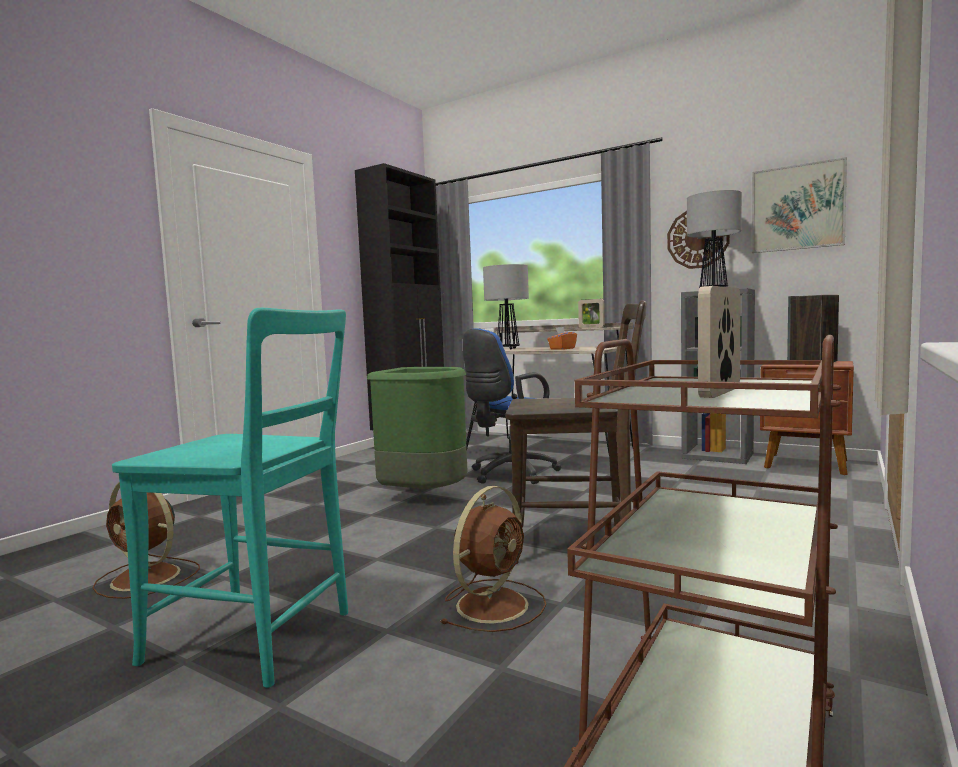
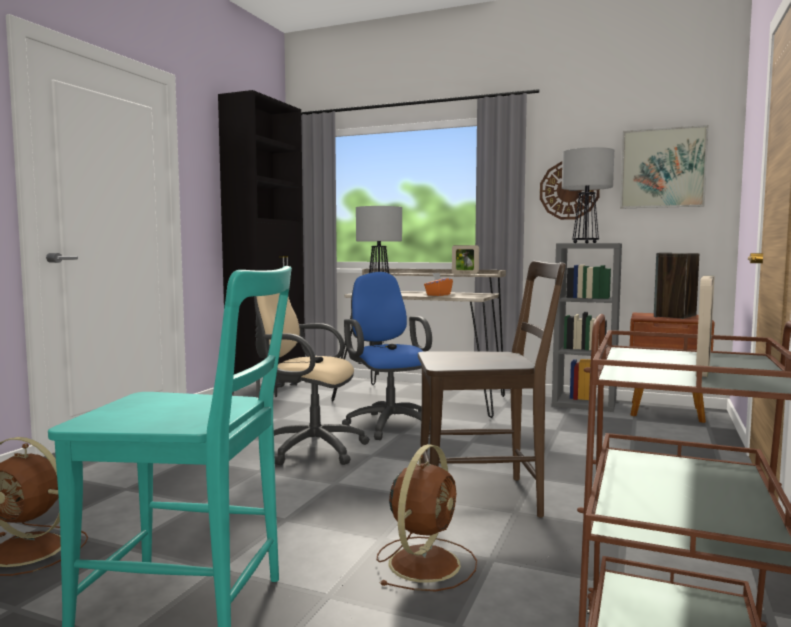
camera: 10 degrees left, 0 degrees up
green trash can [367,367,467,489] -> beige office chair [254,293,370,465]
blue office chair [463,328,561,484] -> blue office chair turned 120 degrees clockwise [342,272,432,440]

